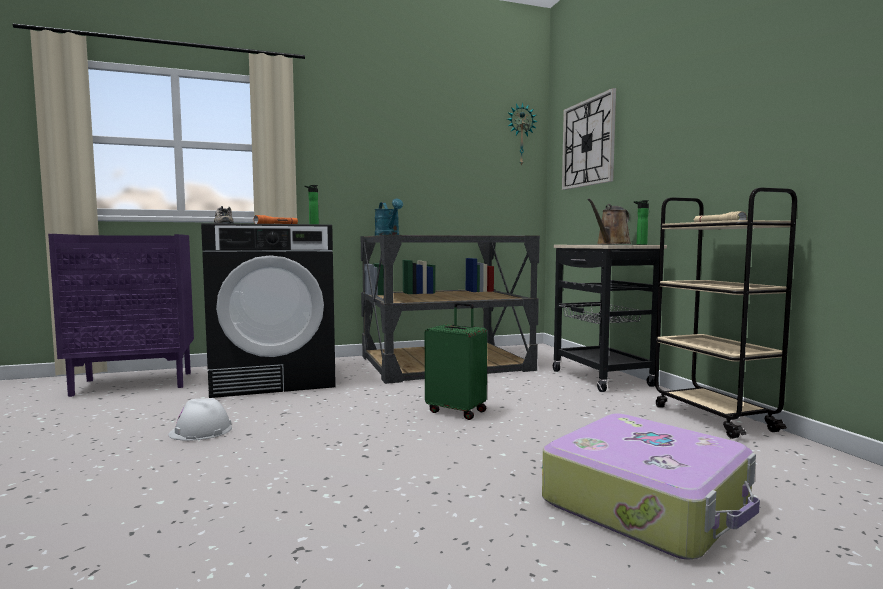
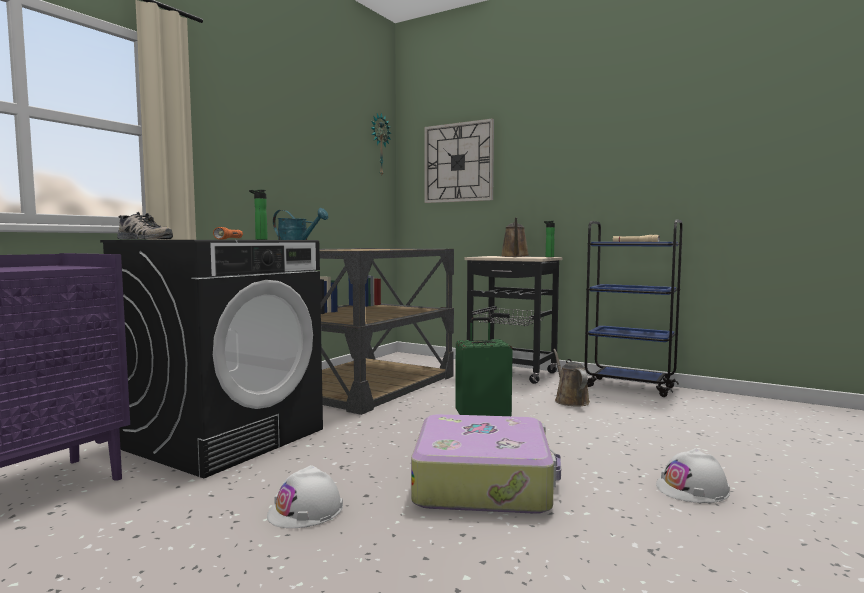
camera: 40 degrees left, 0 degrees up
suitcase [542,413,760,560] -> suitcase moved to [411,414,561,514]
beige cart [655,188,797,439] -> blue cart [585,220,683,397]
none -> brown watering can [553,349,590,407]
none -> white hard hat [656,448,730,503]

